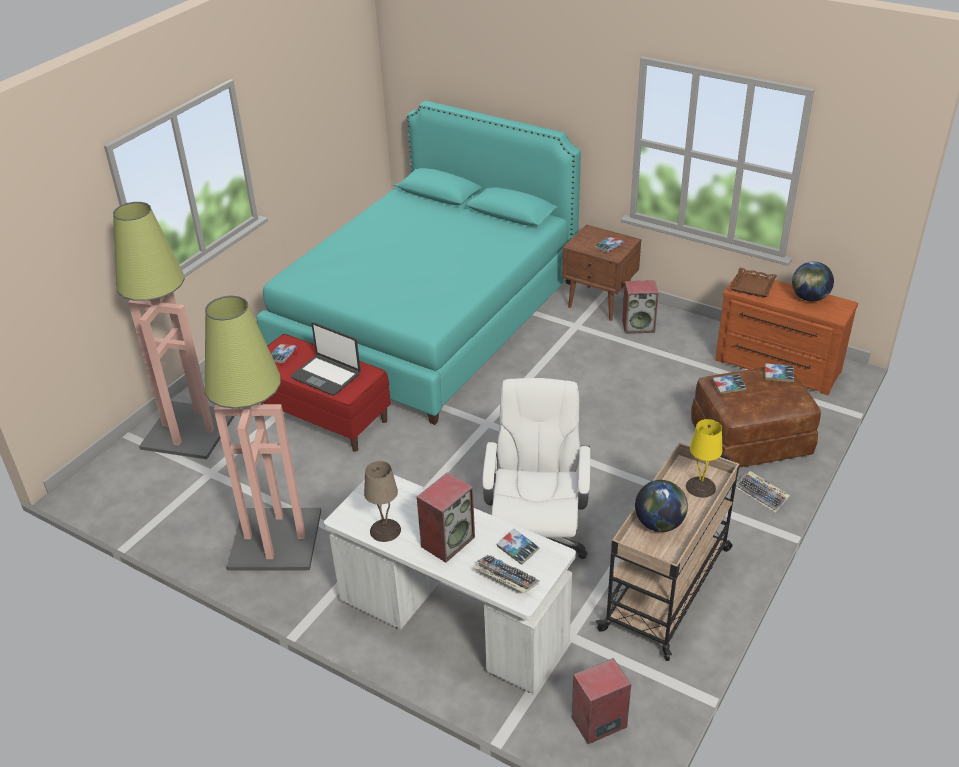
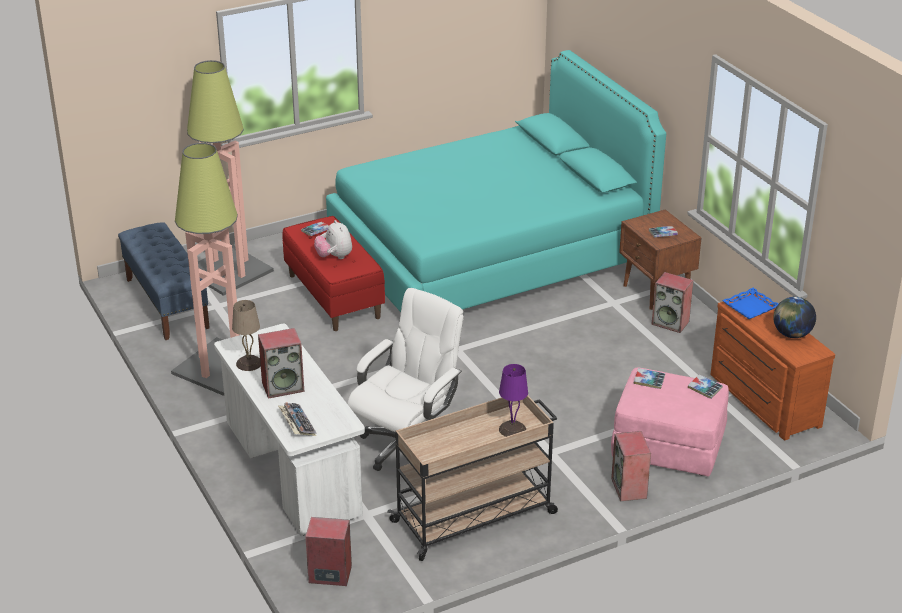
camera: 30 degrees right, 5 degrees down
laptop [290,322,361,395] -> plush toy [314,220,352,259]
book [497,529,539,565] -> none
globe [635,480,688,532] -> none
yellow table lamp [686,419,722,498] -> purple table lamp [499,364,528,437]
brown ottoman [691,364,821,468] -> pink ottoman [611,367,729,476]
brown tray [730,268,777,297] -> blue tray [722,288,779,319]
keyboard [736,471,790,513] -> speaker [611,431,651,502]
none -> blue bench [118,223,210,340]

